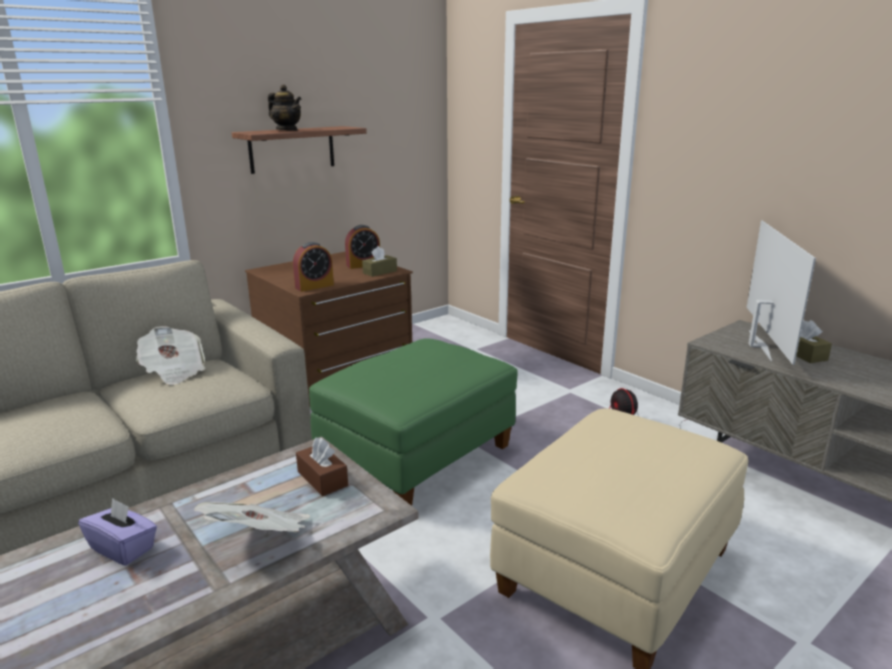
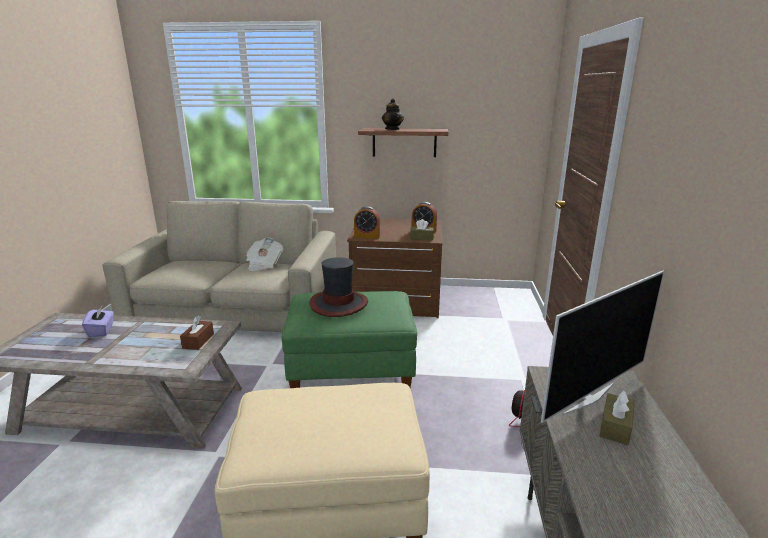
camera: 45 degrees right, 0 degrees up
newspaper [194,502,310,532] -> none
none -> hat [309,257,368,317]

